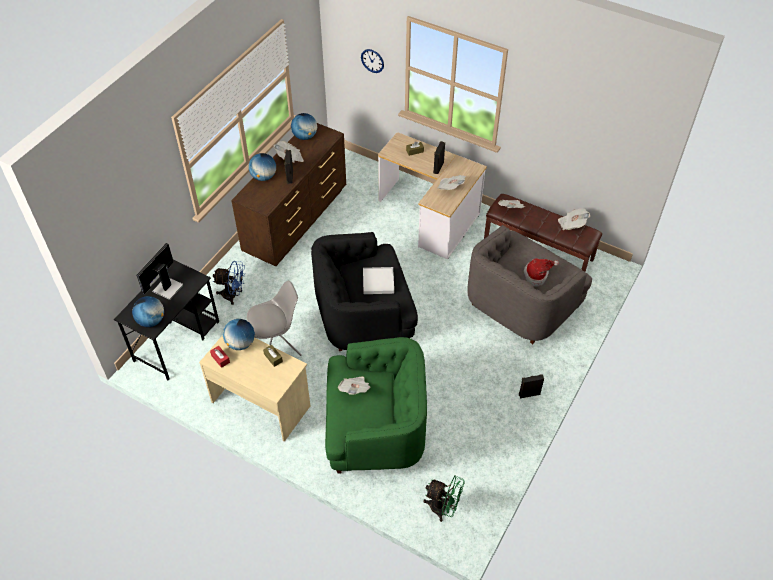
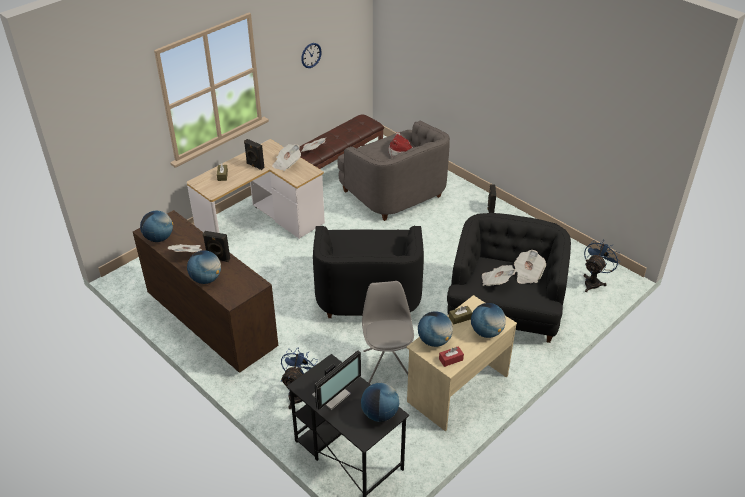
camera: 75 degrees left, 10 degrees down
monitor [136,243,183,300] -> monitor turned 90 degrees counterclockwise [312,350,361,410]
green armchair [325,337,427,473] -> black armchair [447,213,571,343]
wall clock [361,49,384,73] -> wall clock moved to [301,43,322,68]
white tray [363,267,394,294] -> none
green fan [423,475,465,522] -> blue fan [583,239,620,292]
newspaper [558,208,590,230] -> newspaper moved to [514,250,546,284]
none -> globe [471,303,506,338]

